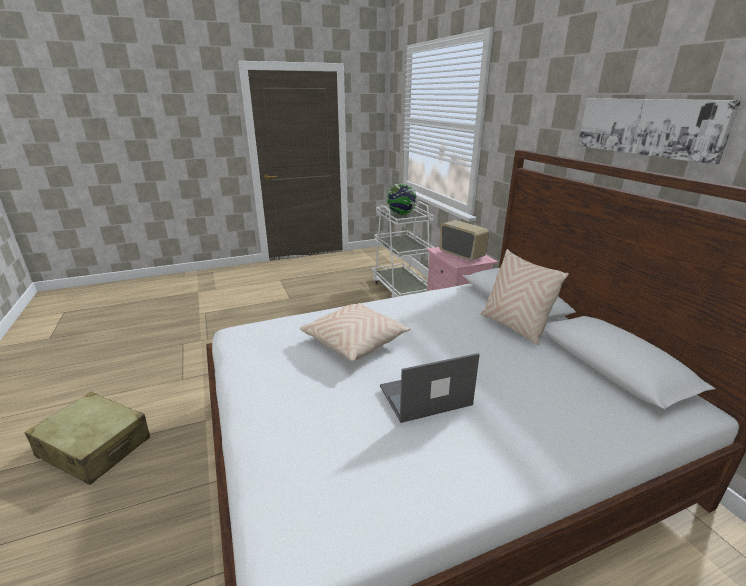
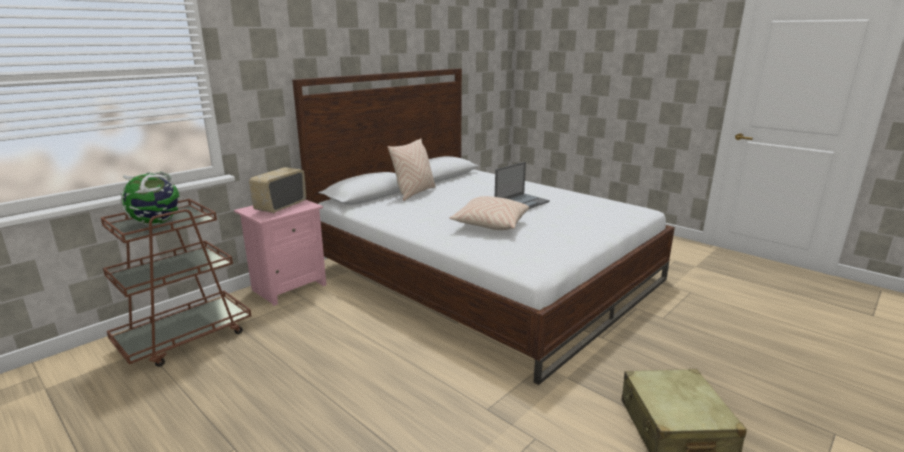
camera: 115 degrees left, 5 degrees down
white cart [372,201,434,298] -> brown cart [101,199,251,367]
laptop [380,353,480,423] -> laptop turned 90 degrees counterclockwise [495,162,550,209]
picture [578,98,741,165] -> none

